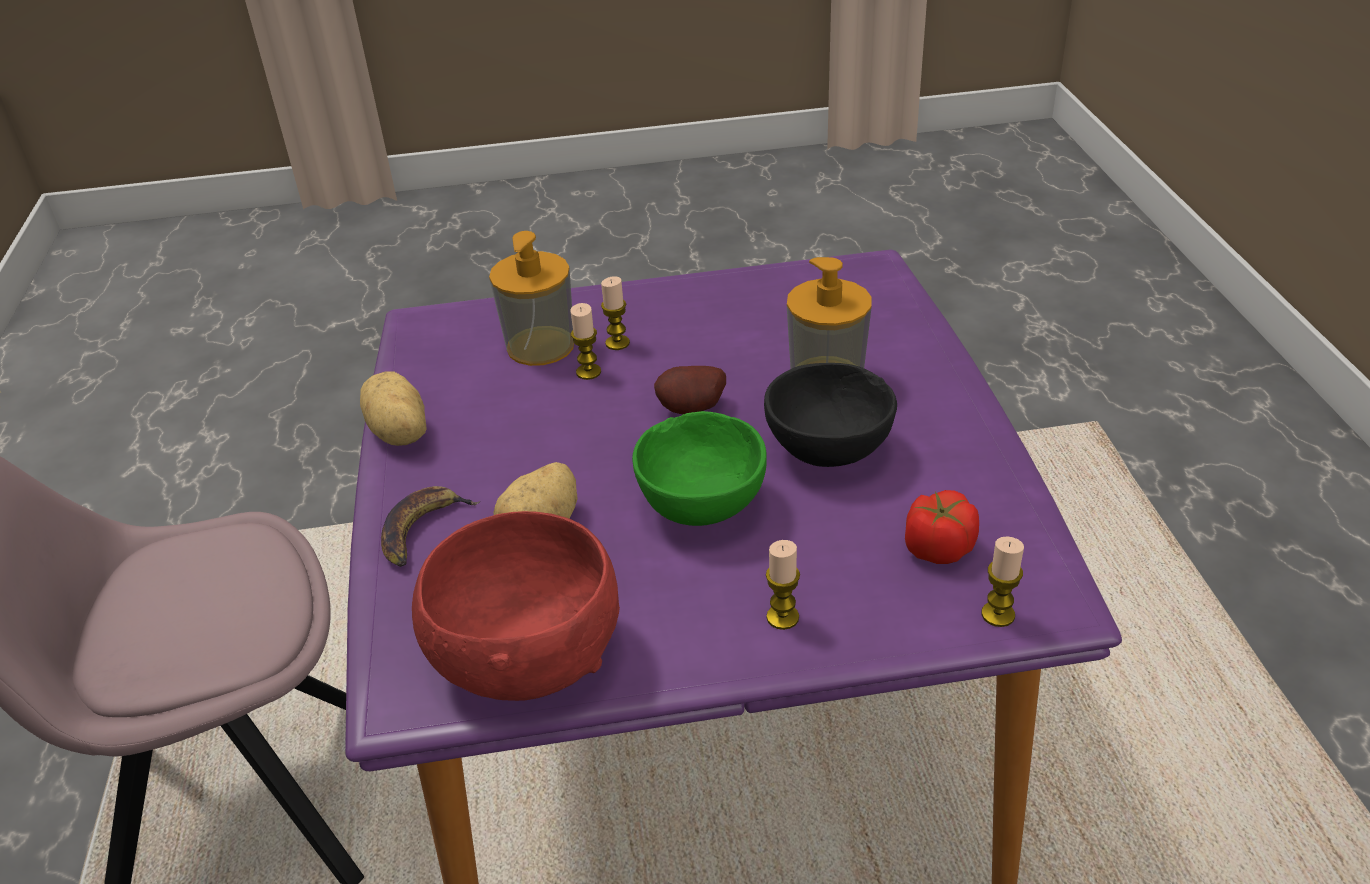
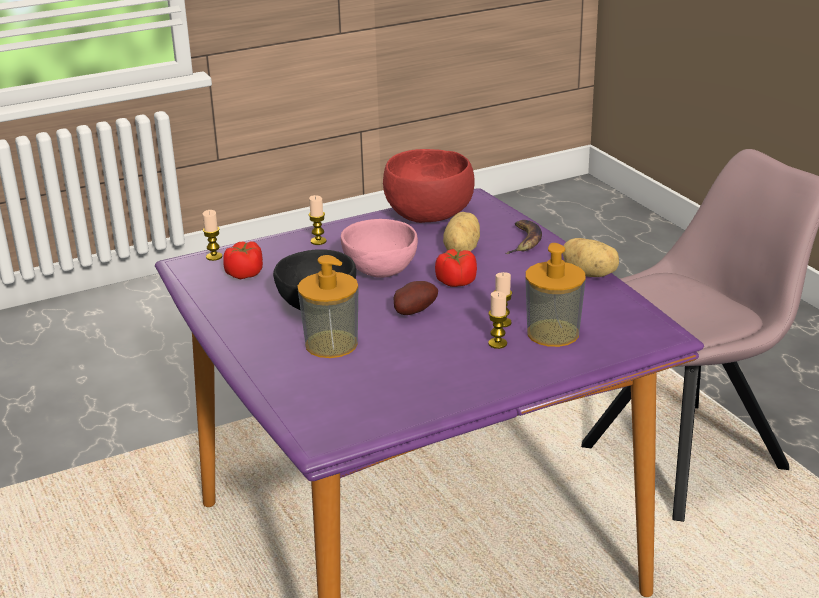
camera: 160 degrees right, 10 degrees down
green bowl [632,411,767,526] -> pink bowl [341,219,418,278]
none -> tomato [435,249,477,287]

